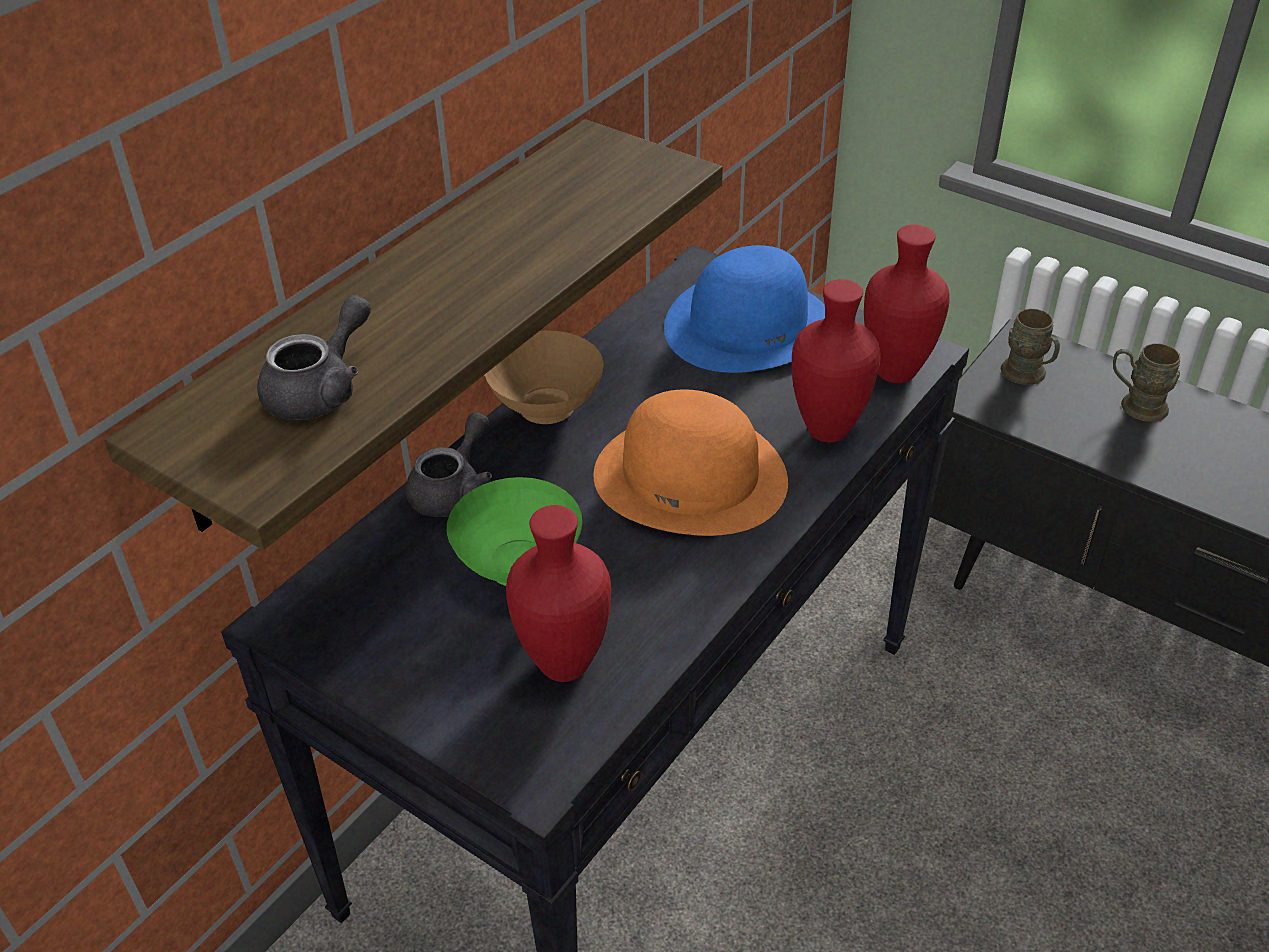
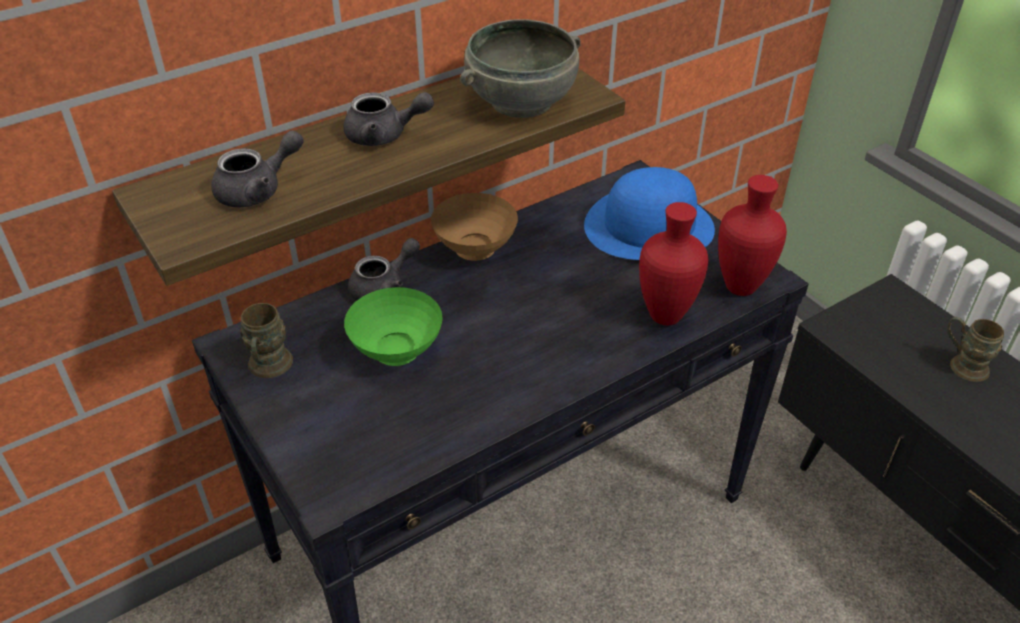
camera: 20 degrees right, 0 degrees up
red vase [506,505,612,682] -> none
orange hat [594,389,788,536] -> none
brown mug [1001,309,1060,385] -> brown mug moved to [240,303,293,378]
none -> grey teapot [343,92,434,146]
none -> grey bowl [460,19,581,118]

